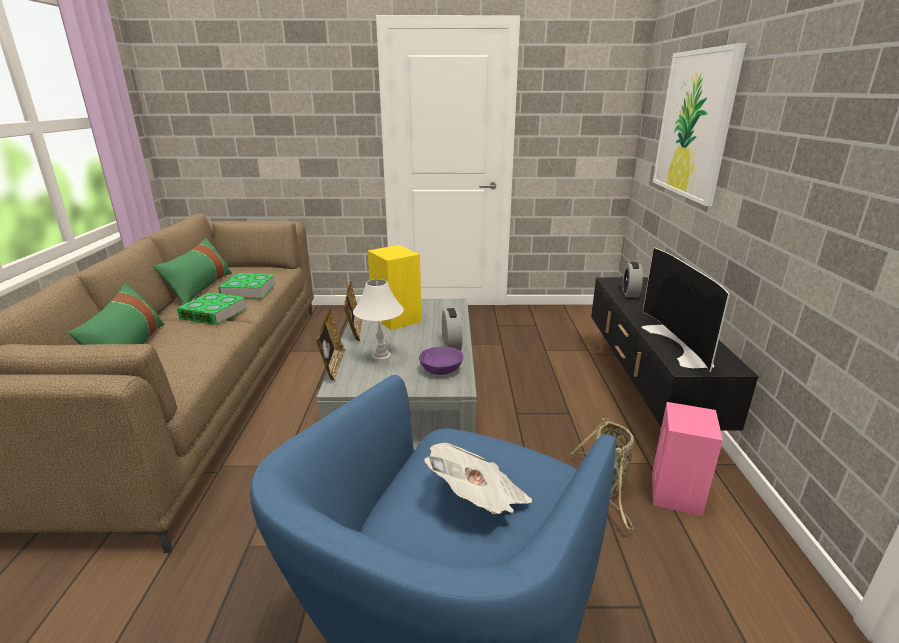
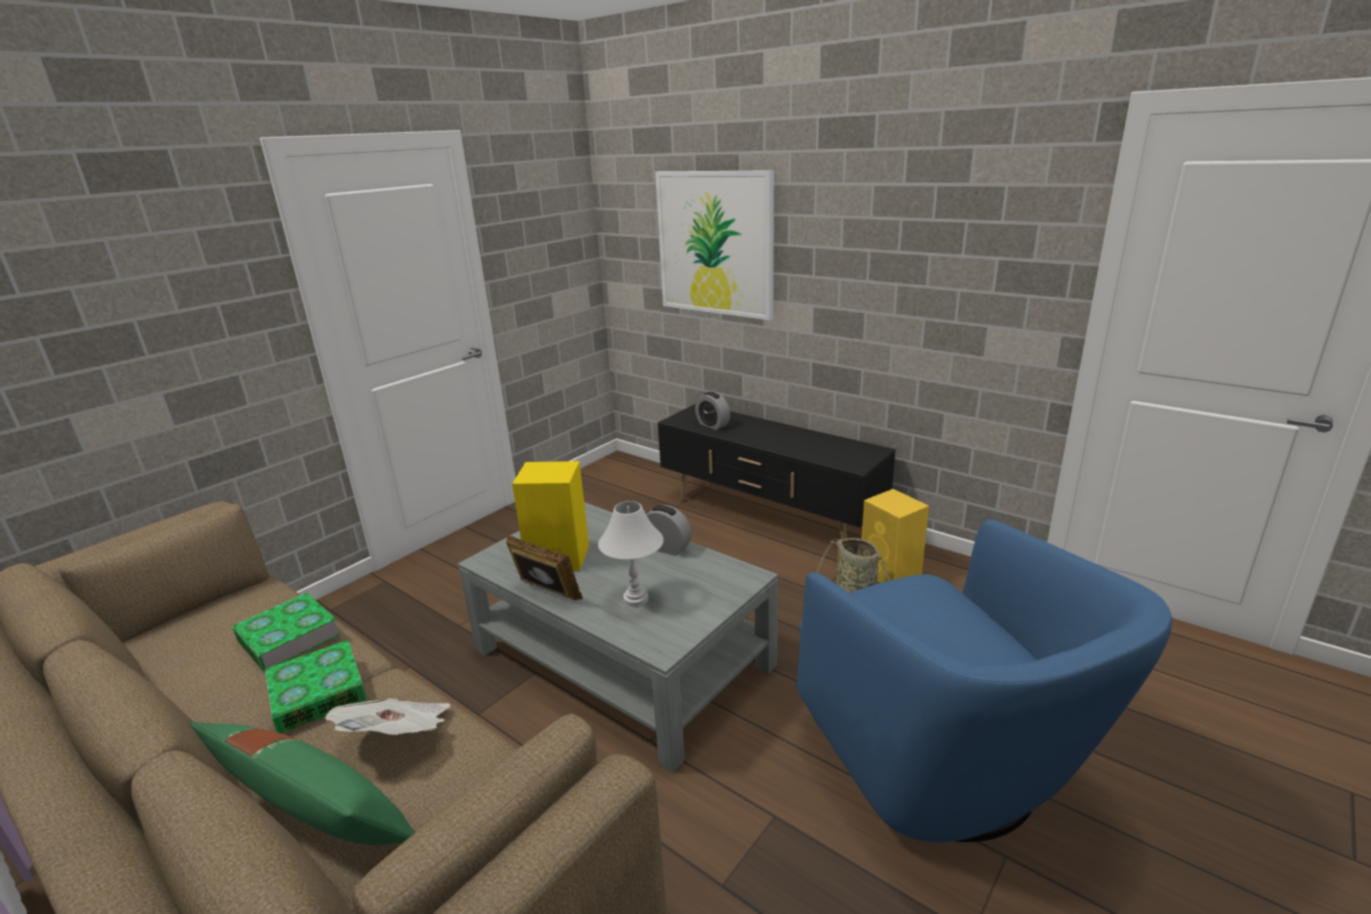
camera: 50 degrees left, 0 degrees up
green pillow [153,238,232,304] -> none
picture frame [316,310,346,382] -> none
purple bowl [419,346,463,375] -> none
newspaper [424,443,532,515] -> newspaper moved to [325,698,450,735]
television [641,247,730,372] -> none
pink speaker [652,402,723,516] -> yellow speaker [862,489,929,583]

